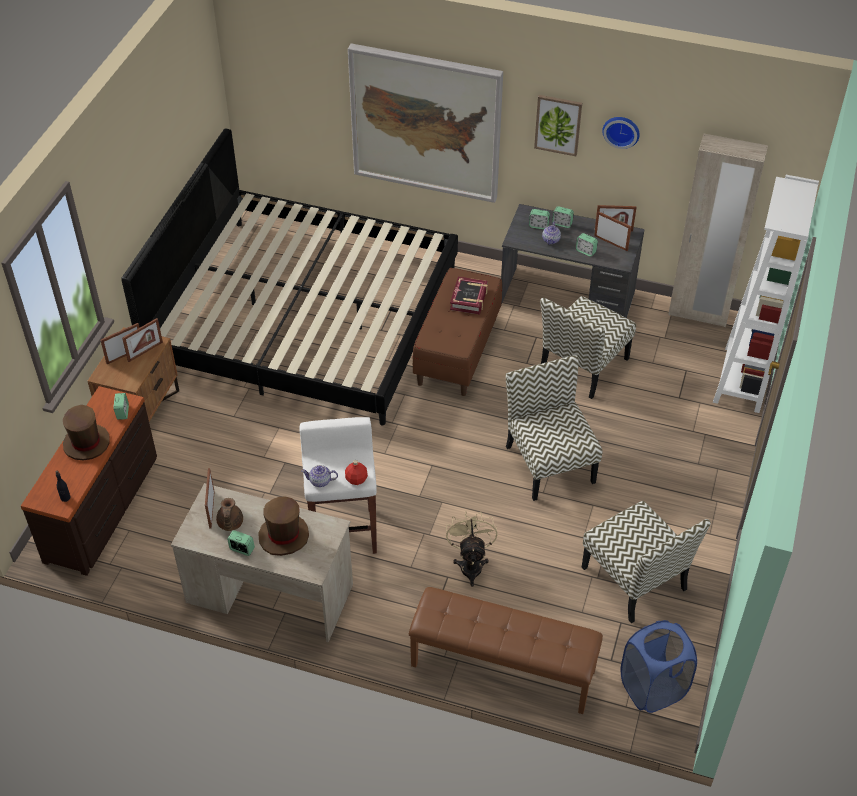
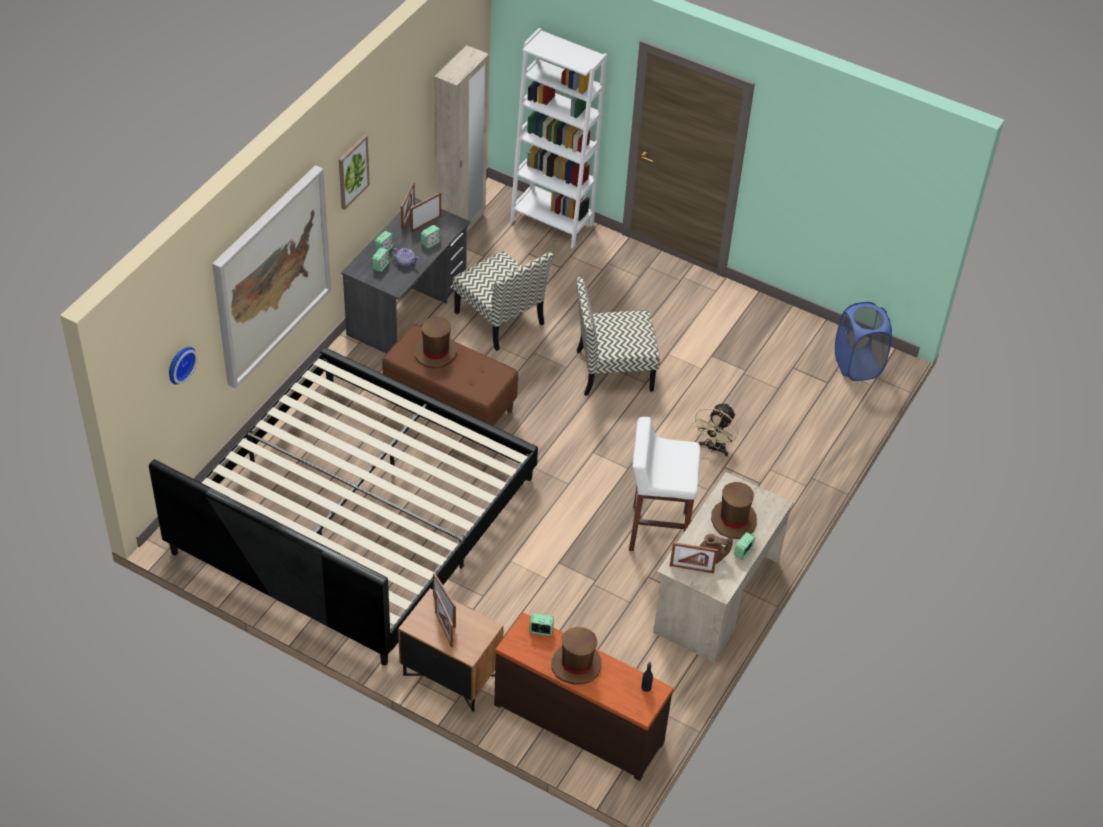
camera: 80 degrees left, 0 degrees up
teapot [301,465,338,487] -> none
red bottle [345,460,368,485] -> none
brown bench [409,587,603,714] -> none
beige fan [446,512,497,587] -> beige fan turned 75 degrees counterclockwise [691,403,738,456]
book [450,277,488,315] -> brown hat [415,317,457,369]
chair [582,501,711,623] -> none
wall clock [602,117,640,149] -> wall clock moved to [169,347,198,385]

